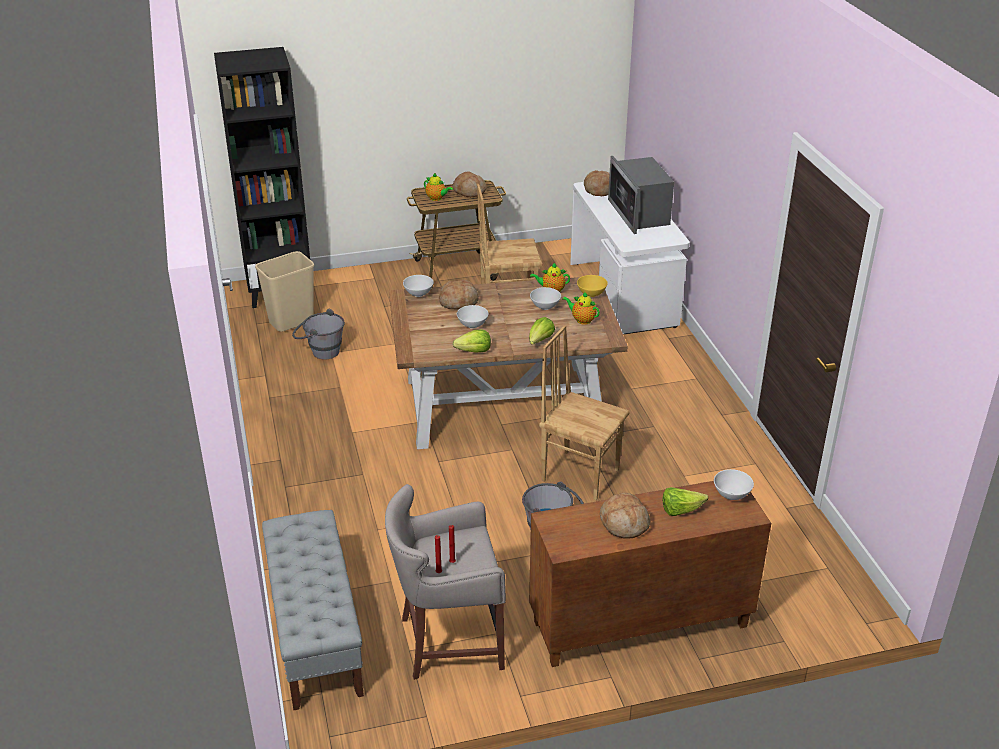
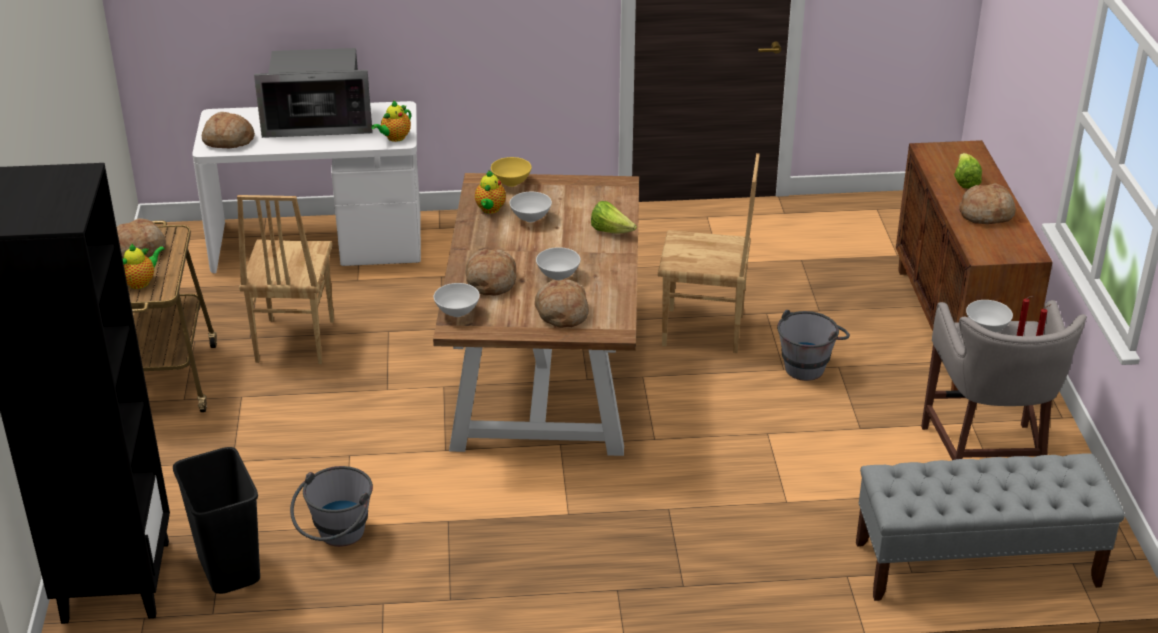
camera: 80 degrees left, 0 degrees up
beige trash can [255,251,314,332] -> black trash can [173,447,260,594]
lettuce [453,330,491,353] -> none
brown chair [539,325,630,500] -> brown chair turned 120 degrees counterclockwise [658,153,760,353]
teapot [562,291,600,325] -> teapot moved to [371,100,411,142]
white bowl [714,469,754,500] -> white bowl moved to [966,300,1013,332]
none -> bread [535,279,589,328]

